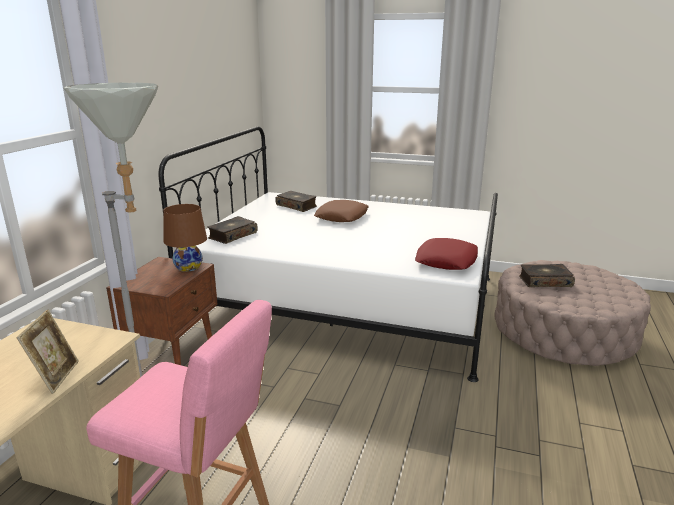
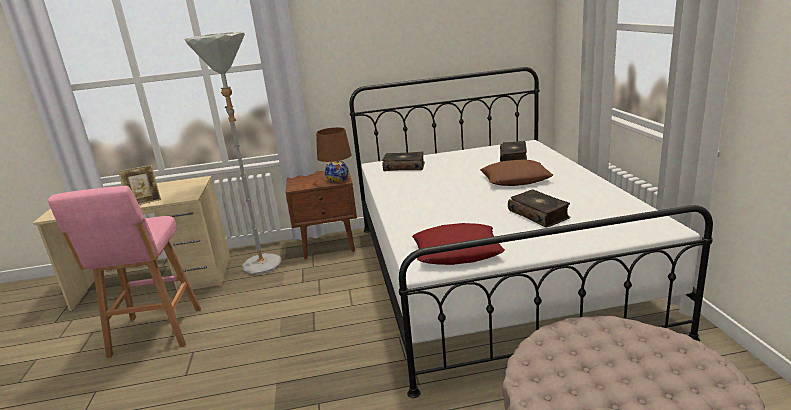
camera: 65 degrees right, 0 degrees up
book [519,264,575,287] -> book moved to [508,189,570,228]

